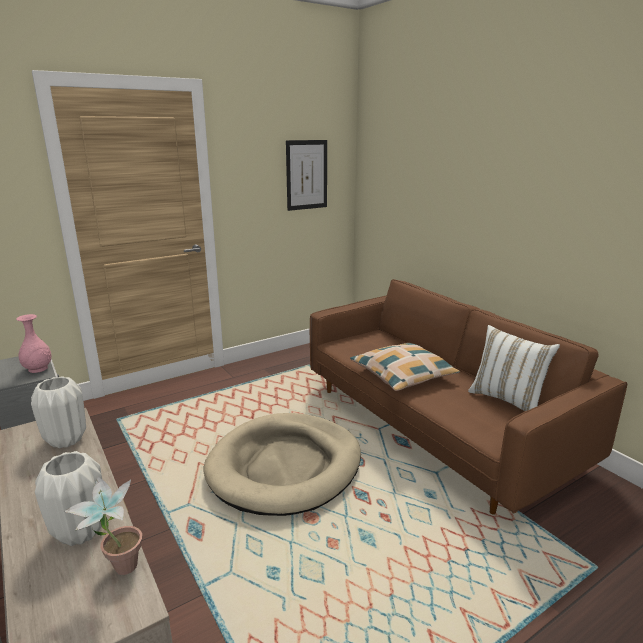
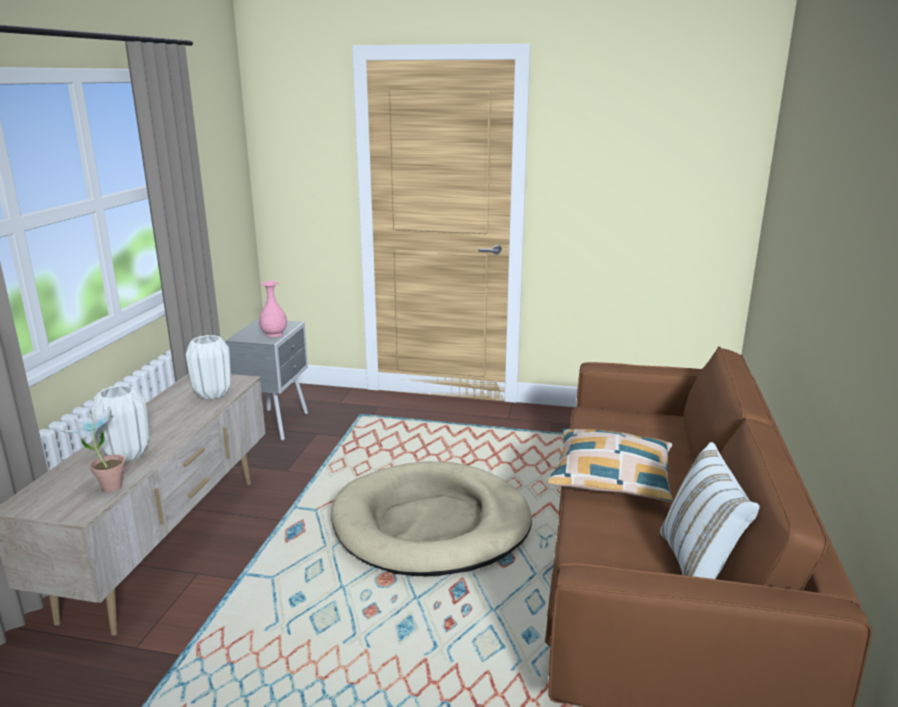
camera: 45 degrees right, 0 degrees up
picture [286,140,327,211] -> none

